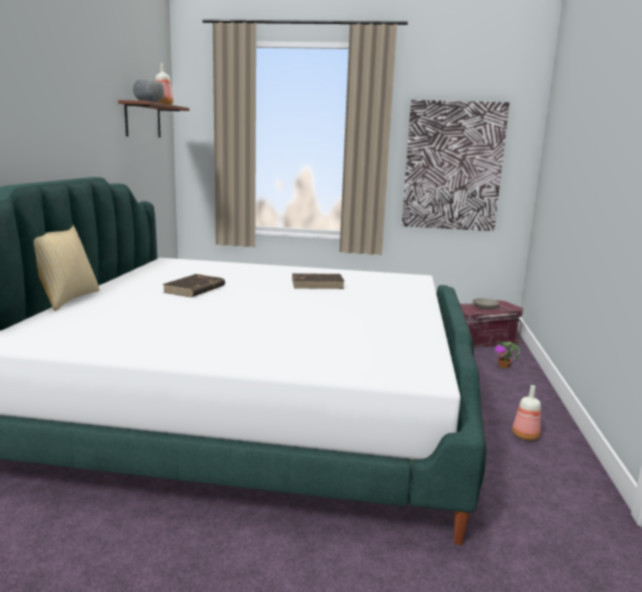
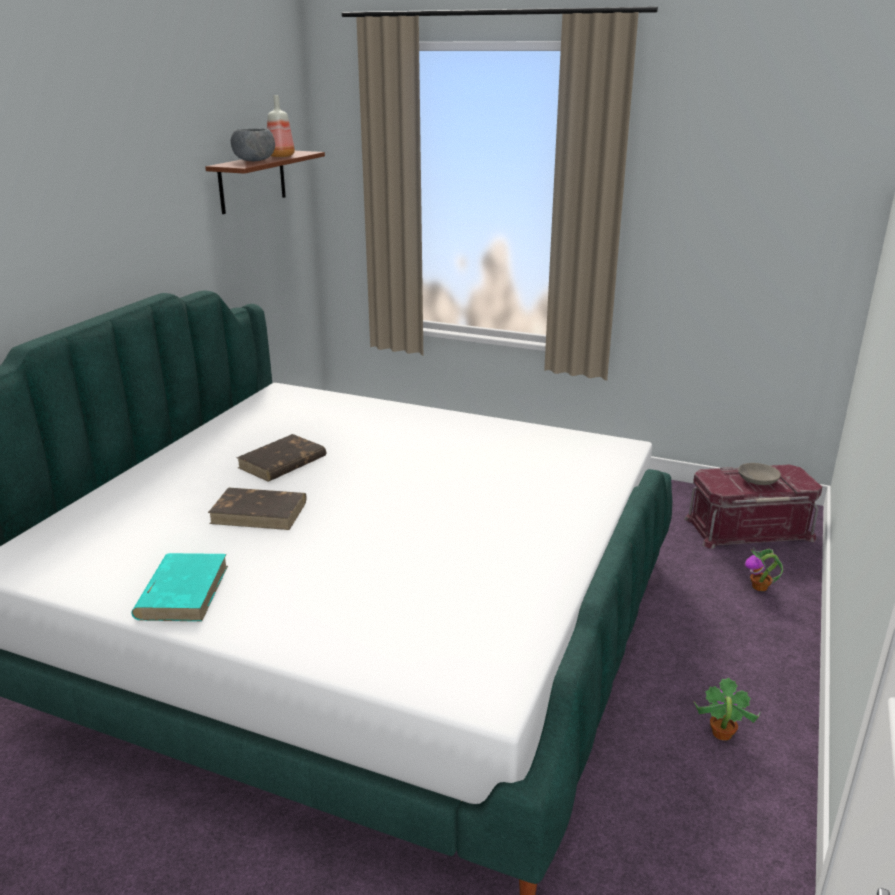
camera: 15 degrees right, 10 degrees up
pillow [34,225,100,311] -> none
brown book [292,273,344,289] -> brown book moved to [208,488,306,530]
picture [402,100,509,231] -> none
bottle [512,385,541,440] -> potted plant [694,677,761,741]
none -> turquoise book [131,553,228,621]

